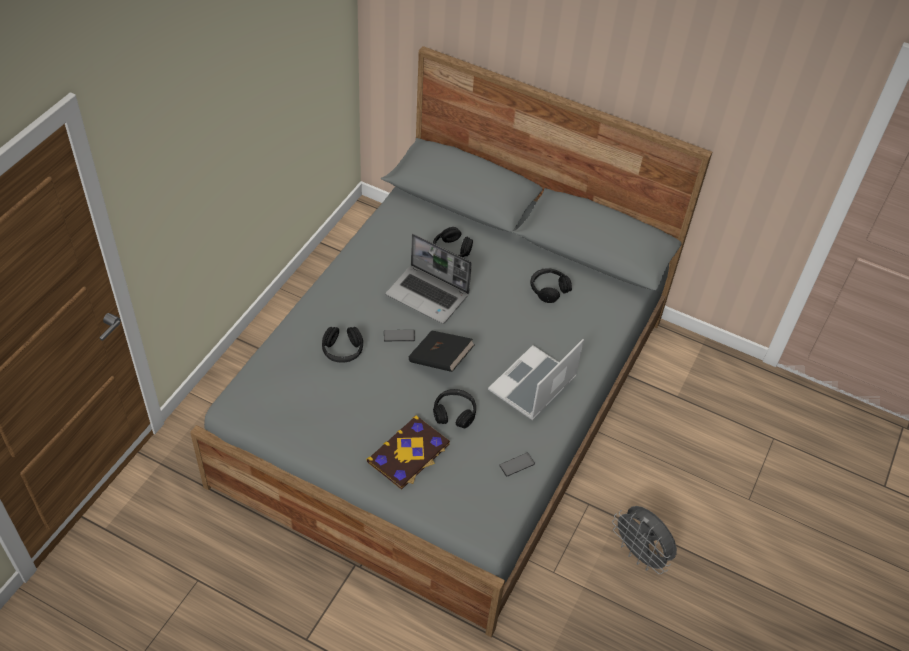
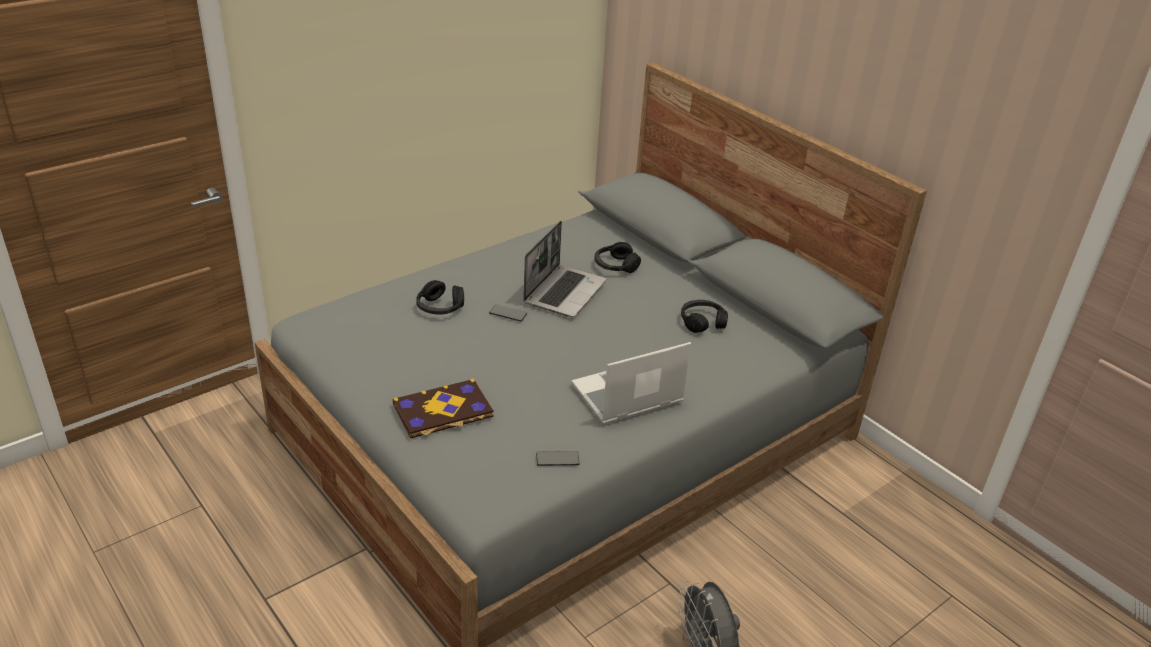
camera: 25 degrees right, 15 degrees down
laptop [386,234,472,324] -> laptop turned 120 degrees counterclockwise [523,221,606,317]
black book [409,330,475,372] -> none
black headphones [433,389,476,428] -> none

